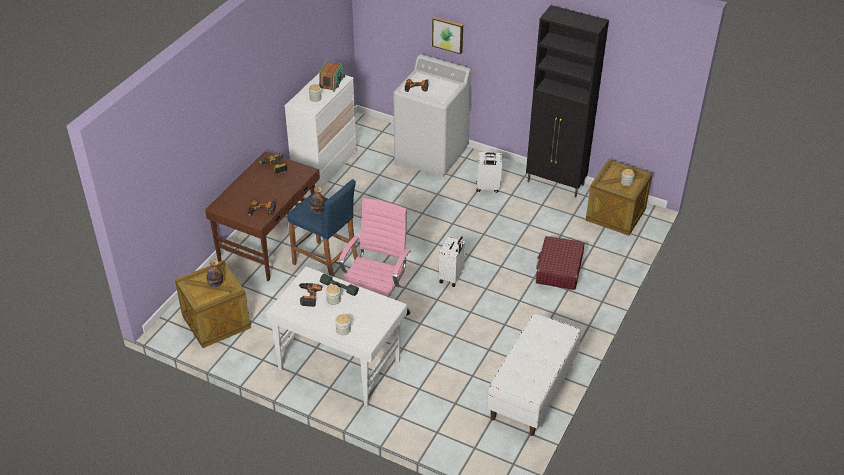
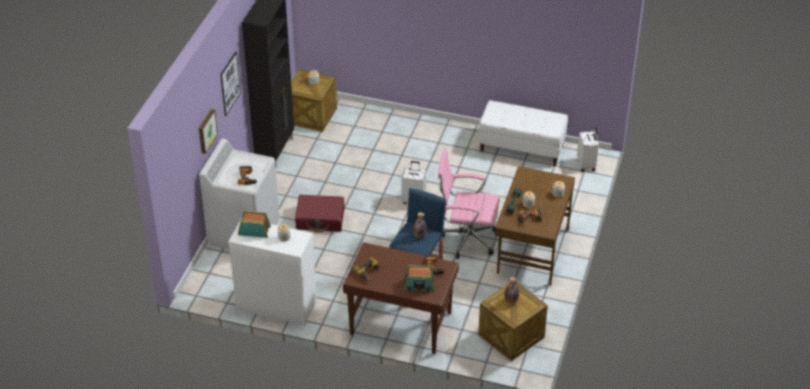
camera: 100 degrees left, 0 degrees up
white desk [266,267,407,407] -> brown desk [495,166,575,285]
white suitcase [476,152,502,193] -> white suitcase moved to [577,127,599,172]
red suitcase [536,236,584,290] -> red suitcase moved to [295,194,345,233]
none -> picture [221,52,241,116]
none -> radio [404,265,435,291]

